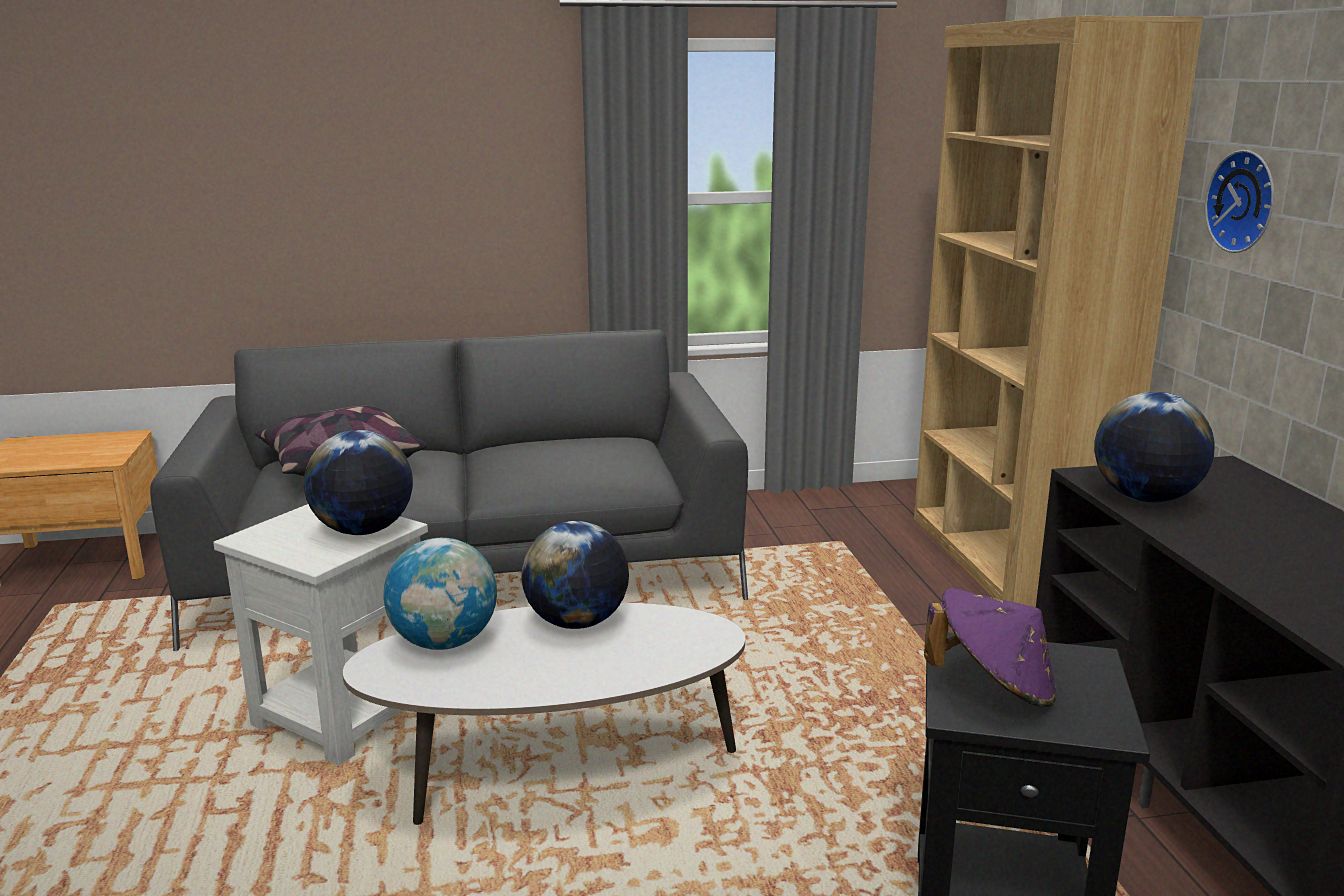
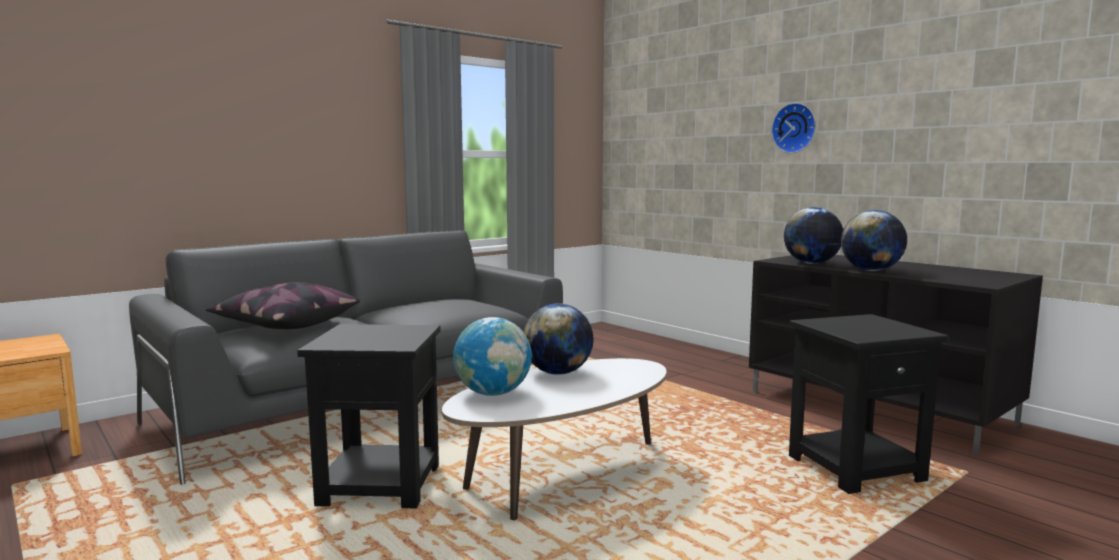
camera: 30 degrees left, 10 degrees down
white side table [213,504,428,766] -> black side table [297,324,441,508]
globe [304,430,413,535] -> globe moved to [841,210,907,271]
brown bookcase [914,16,1203,607] -> none
purple hat [924,588,1056,707] -> none

